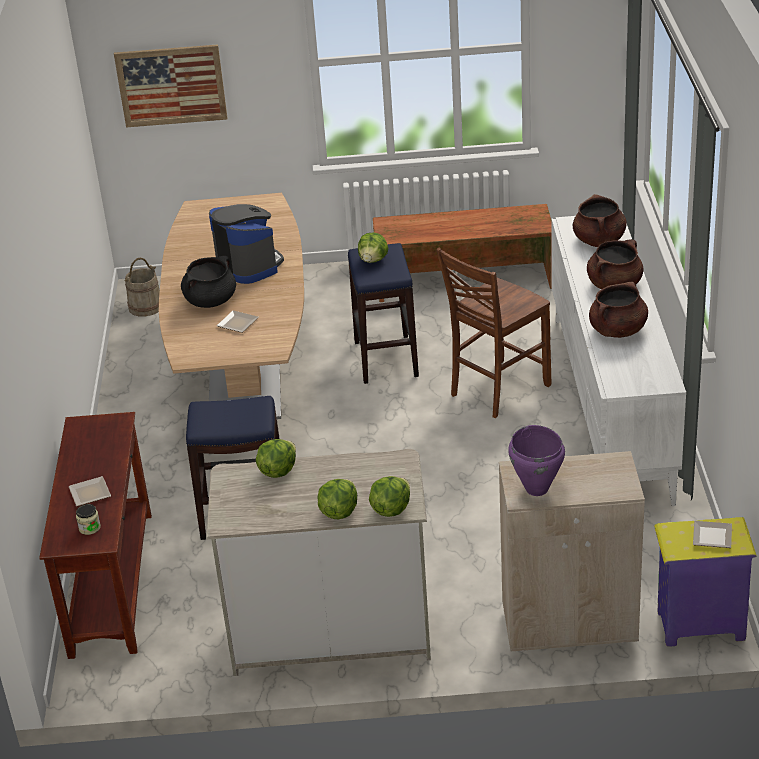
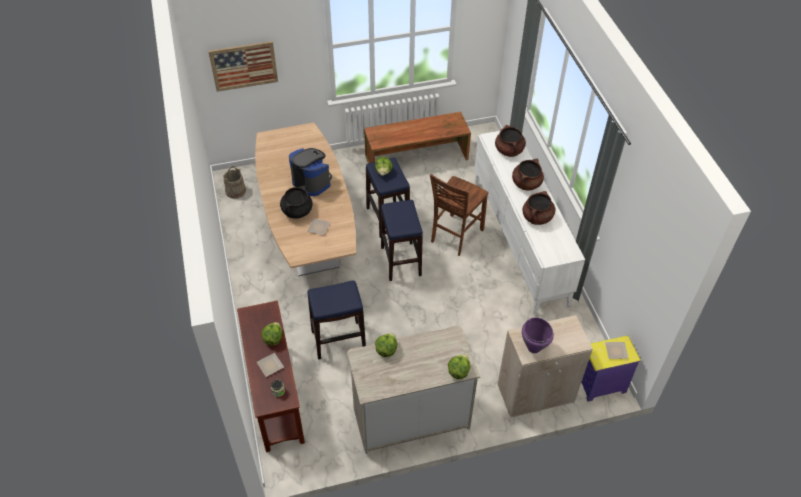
camera: 15 degrees left, 15 degrees up
lettuce [317,479,357,519] -> lettuce moved to [261,322,283,346]
none -> stool [381,200,423,281]

